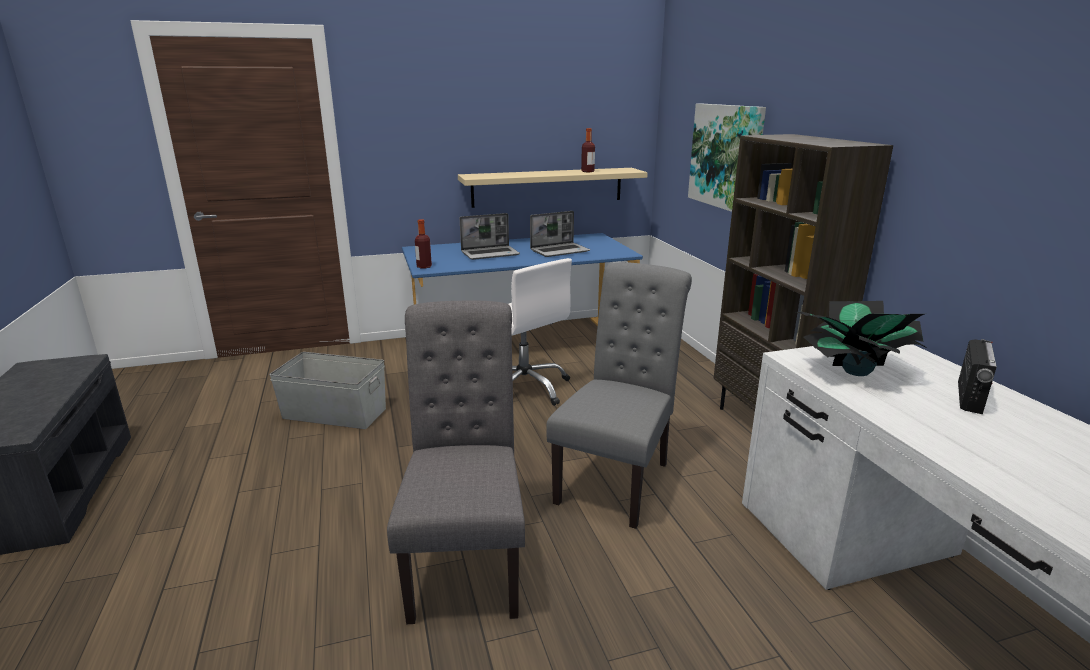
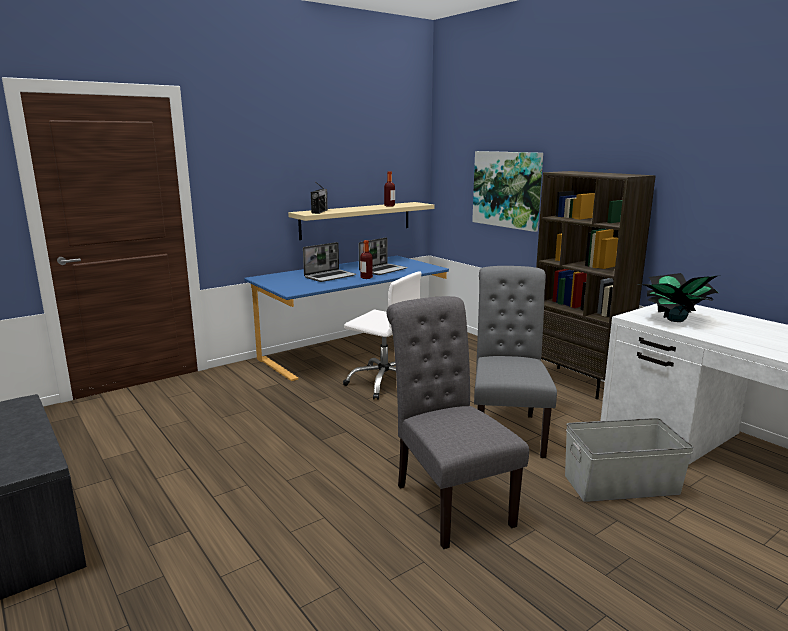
camera: 20 degrees left, 5 degrees down
grey storage box [269,352,386,429] -> grey storage box moved to [565,418,694,502]
bottle [415,219,432,269] -> bottle moved to [360,240,373,279]
radio [958,339,997,414] -> radio moved to [311,182,328,214]

